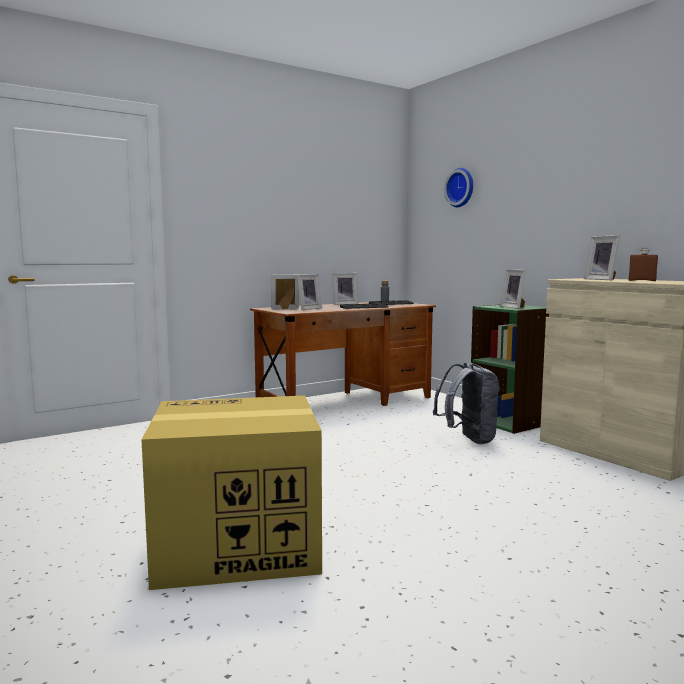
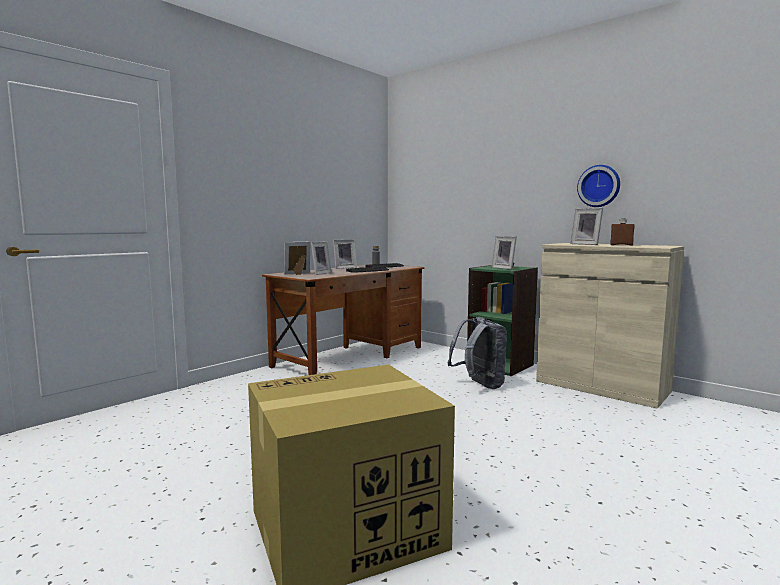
camera: 15 degrees left, 0 degrees up
wall clock [444,168,473,207] -> wall clock moved to [577,165,620,207]

